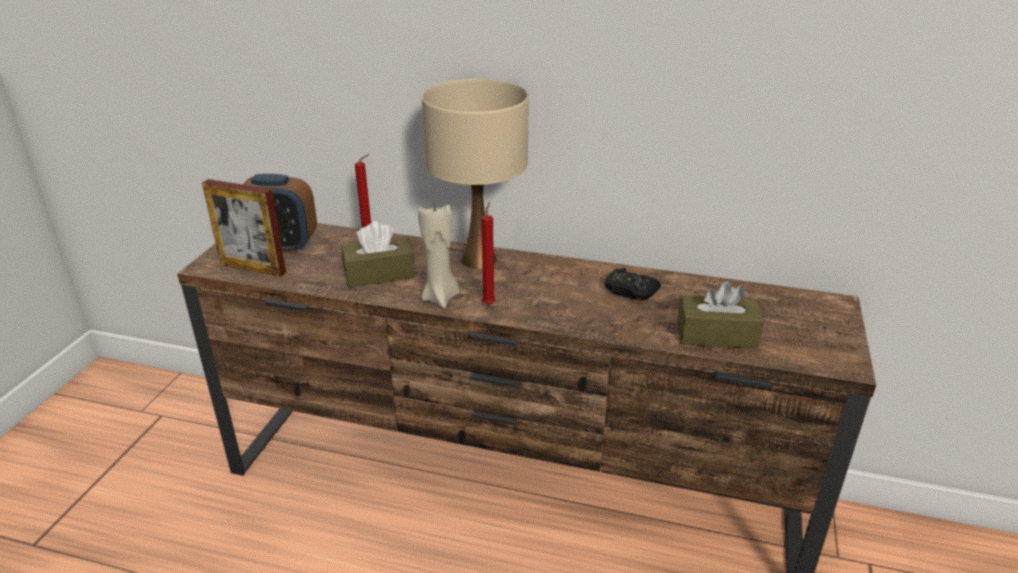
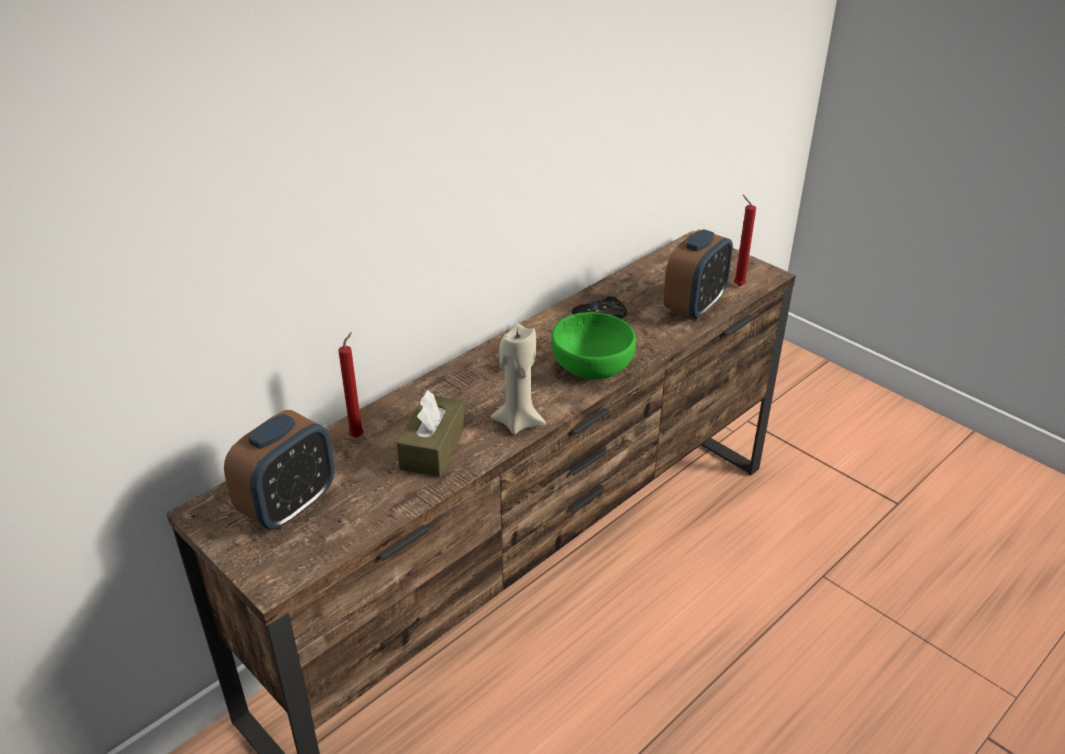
camera: 60 degrees left, 5 degrees up
picture frame [202,179,286,277] -> none
beige table lamp [422,79,529,269] -> none
red candle [482,202,495,305] -> red candle moved to [734,195,756,286]
brown tissue box [677,281,764,349] -> alarm clock [664,229,733,320]
none -> green bowl [551,312,636,379]

